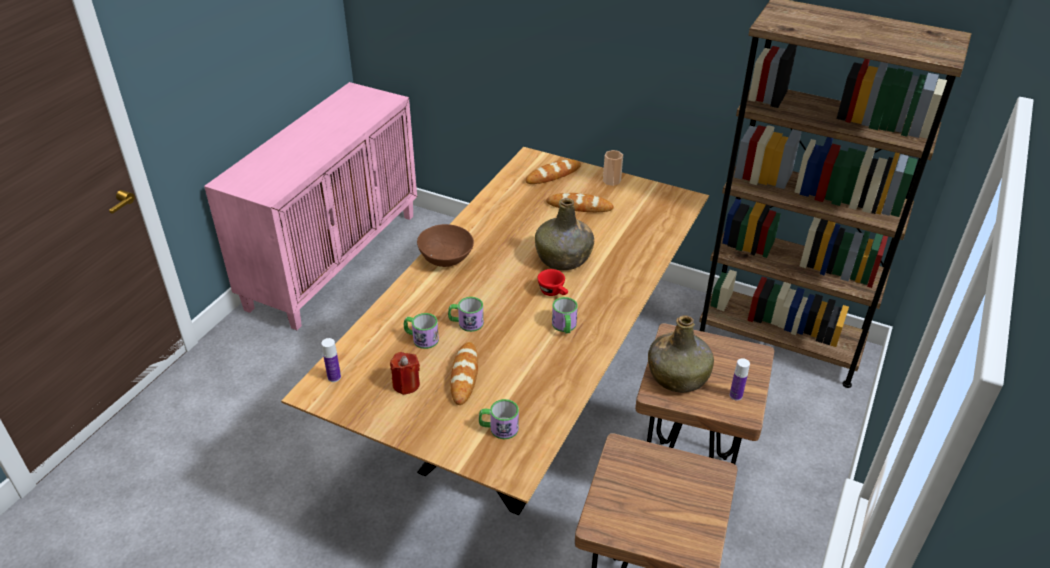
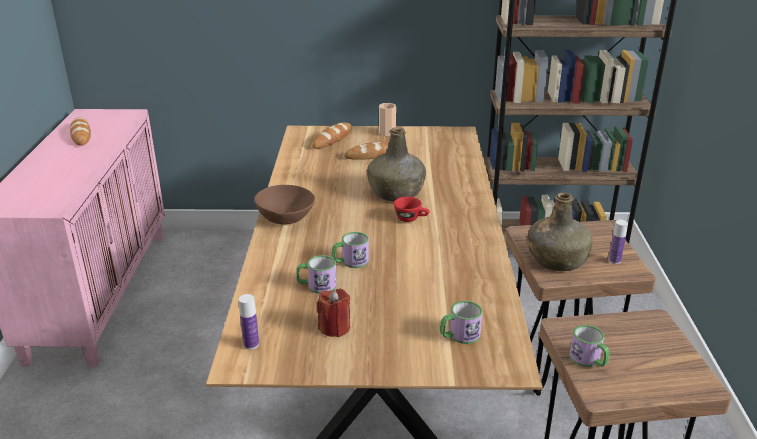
camera: 25 degrees left, 10 degrees down
bread [451,342,478,405] -> bread moved to [70,117,91,146]
mug [552,297,578,334] -> mug moved to [570,325,610,367]

